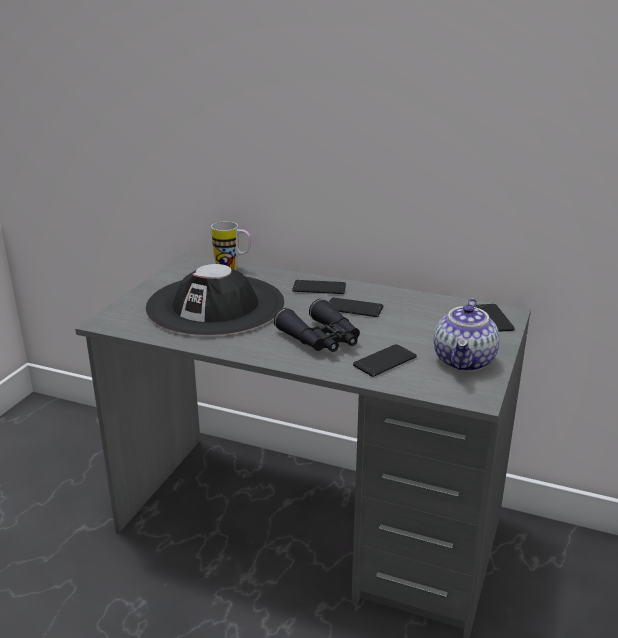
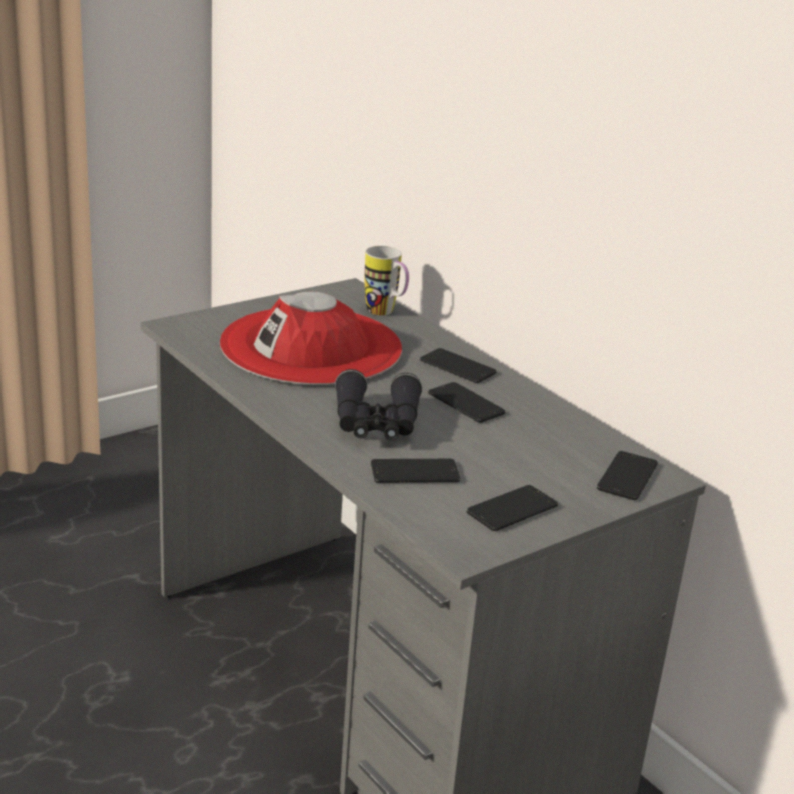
camera: 30 degrees right, 0 degrees up
black hat [146,264,284,336] -> red hat [220,292,402,385]
teapot [434,298,499,372] -> phone [466,485,558,531]

